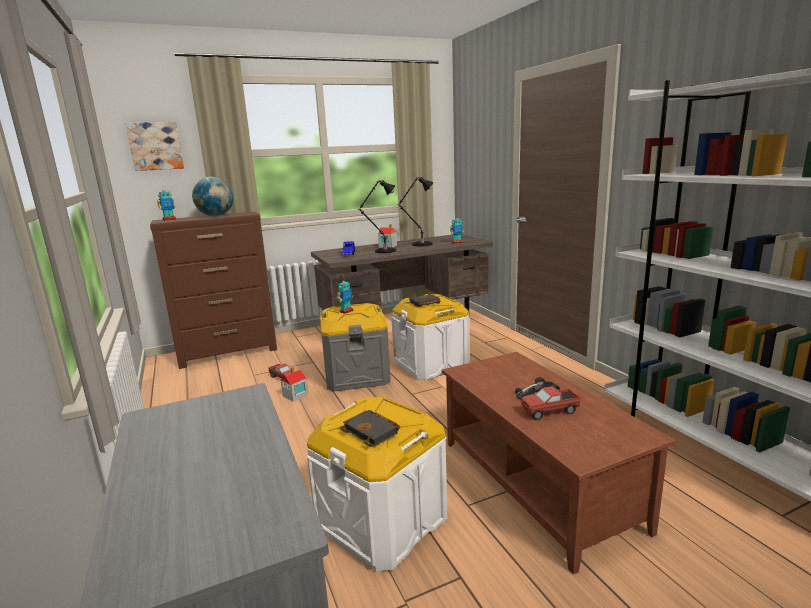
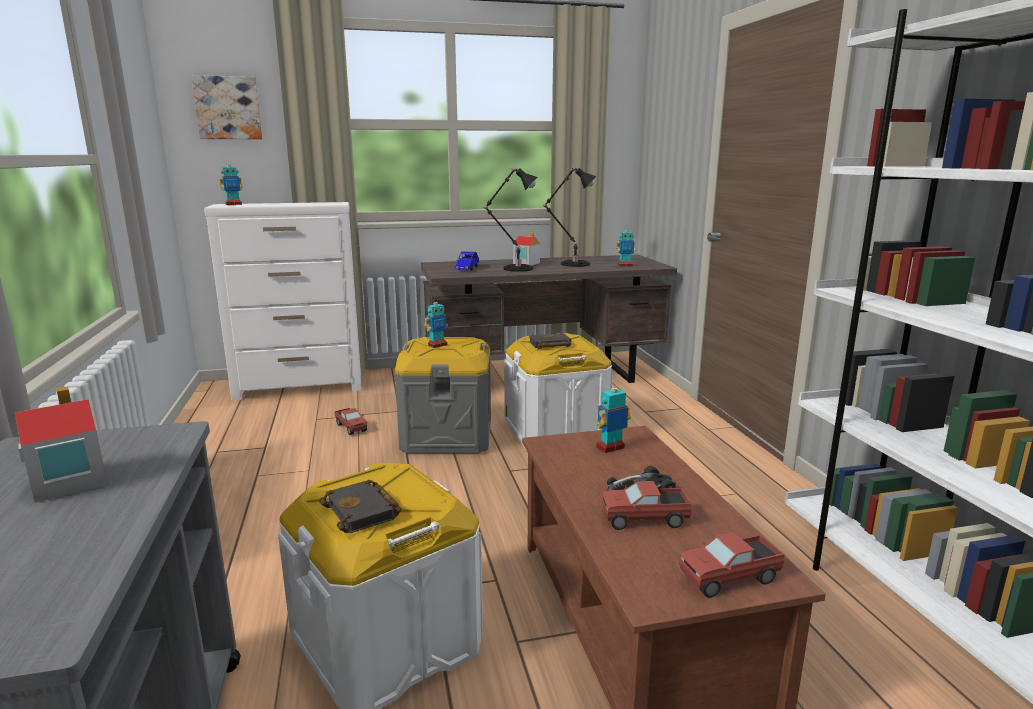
camera: 10 degrees right, 0 degrees up
brown dresser [150,212,277,369] -> white dresser [204,202,362,401]
globe [192,177,233,216] -> none
toy house [281,366,308,402] -> toy house moved to [15,386,107,503]
none -> toy robot [596,381,631,453]
none -> toy truck [679,532,785,598]

